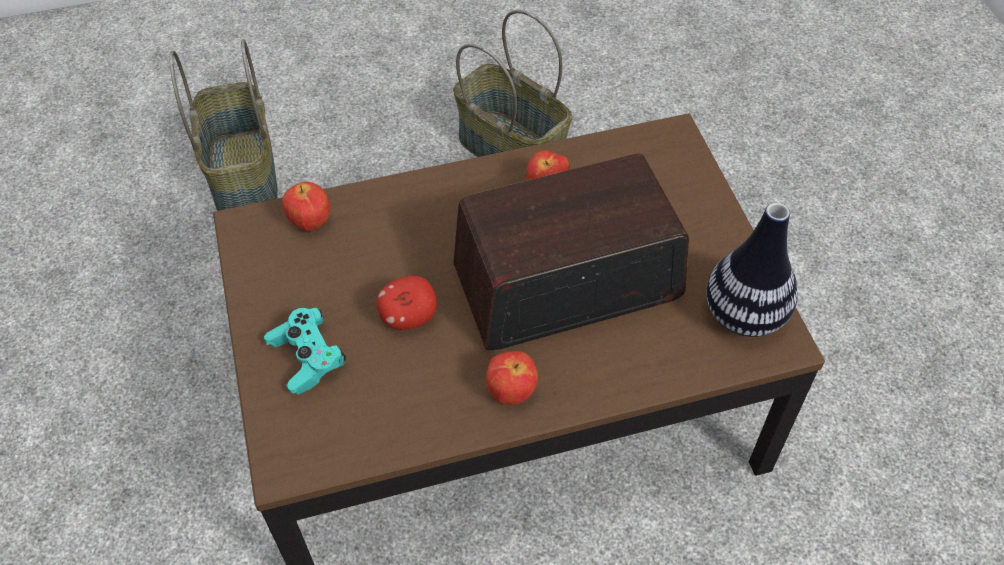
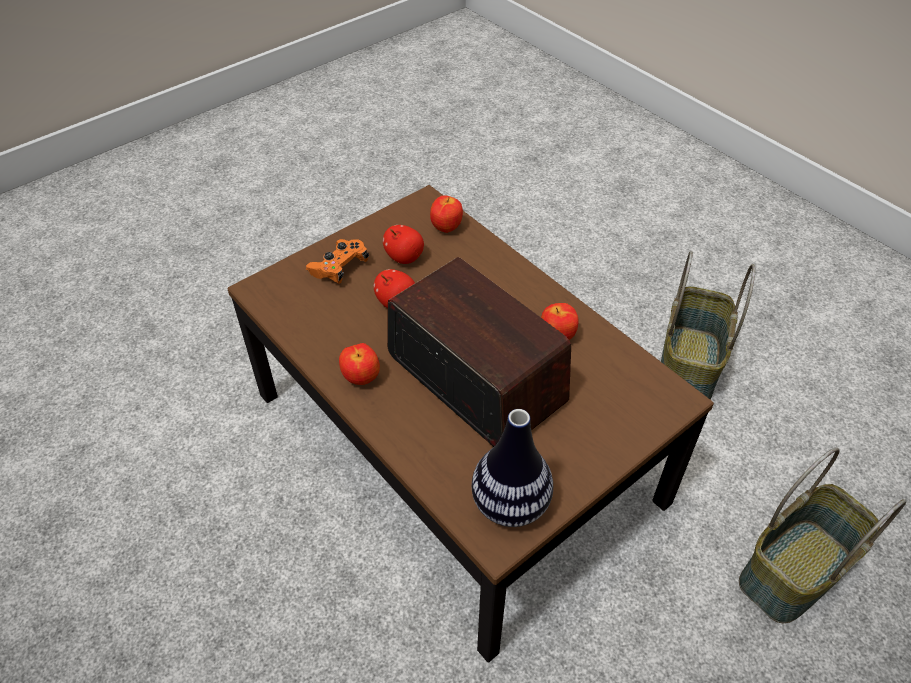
camera: 65 degrees right, 5 degrees down
basket [169,39,278,211] -> basket moved to [739,448,906,624]
turquoise game controller [264,308,346,394] -> orange game controller [306,239,369,284]
none -> apple [383,225,424,264]

